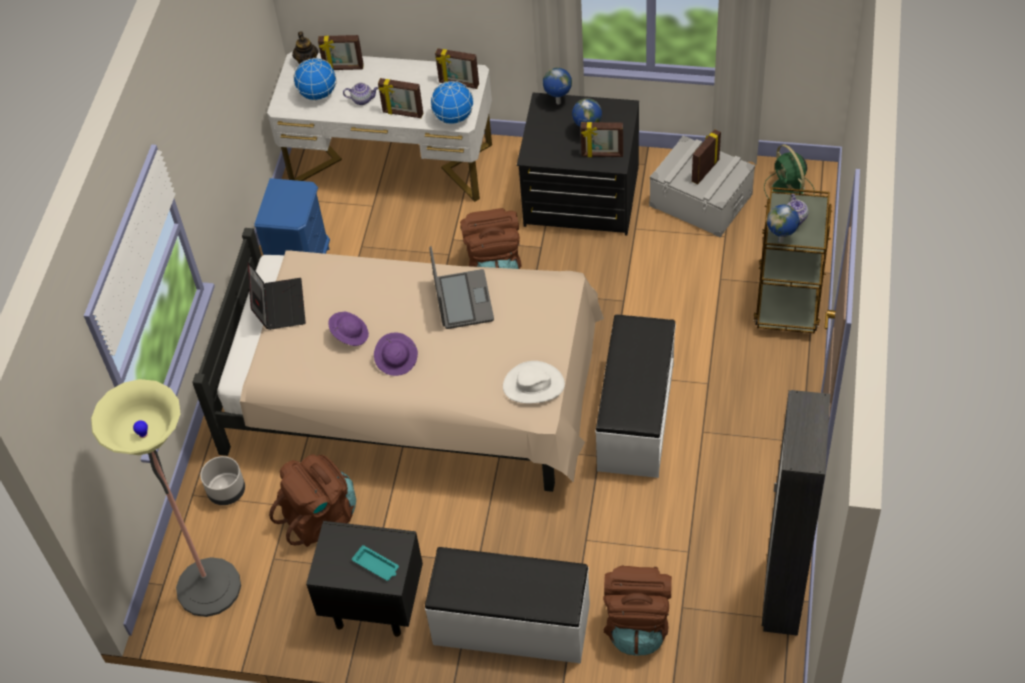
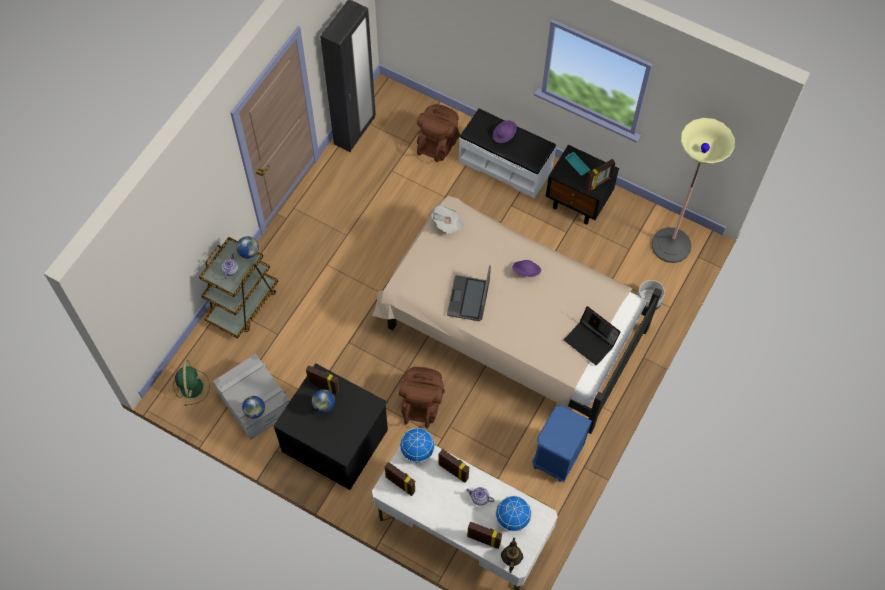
camera: 165 degrees left, 10 degrees up
laptop [247,262,306,330] -> laptop turned 60 degrees counterclockwise [564,306,620,365]
brown backpack [269,454,356,547] -> none
purple hat [329,312,369,346] -> purple hat moved to [493,120,517,143]
white hat [503,361,565,403] -> newspaper [431,205,466,234]
globe [543,68,572,104] -> globe moved to [242,396,265,418]
white bench [595,315,676,478] -> none
picture frame [692,129,721,185] -> picture frame moved to [586,159,616,191]

